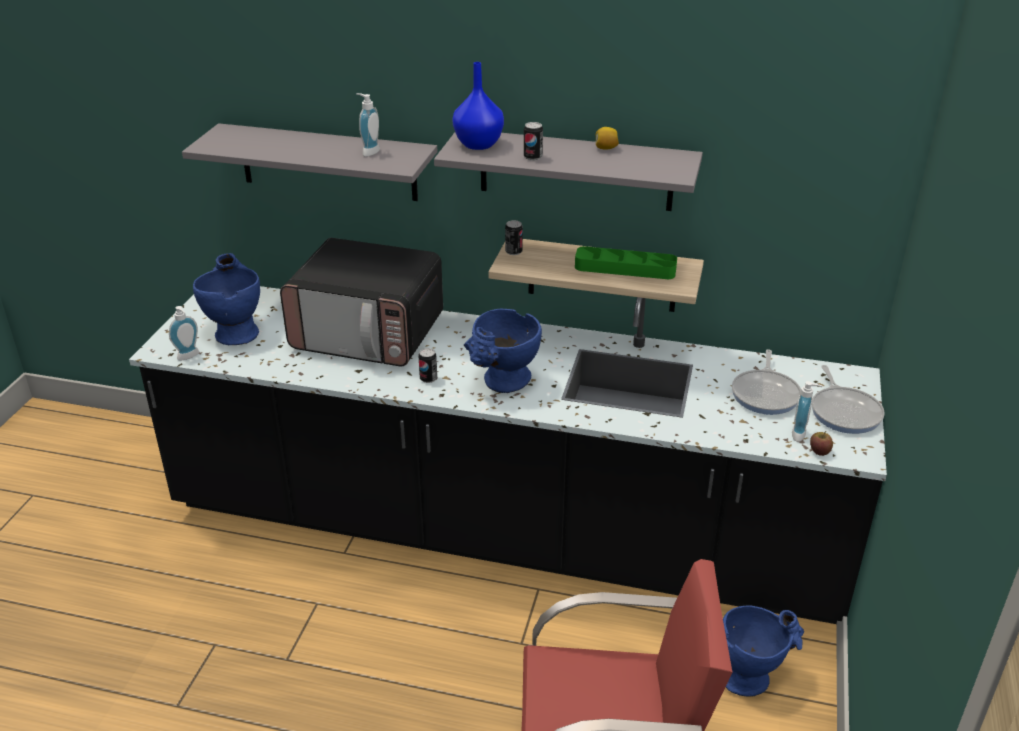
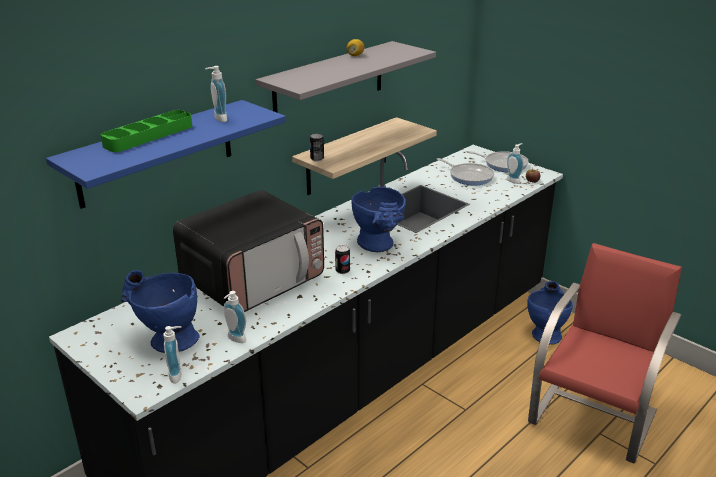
camera: 60 degrees left, 5 degrees down
grey shelf [182,123,437,201] -> blue shelf [46,100,286,209]
blue vase [452,62,504,150] -> none
can [524,122,543,161] -> none
green tray [575,246,677,279] -> green tray moved to [101,110,192,152]
none -> soap dispenser [224,291,246,343]

